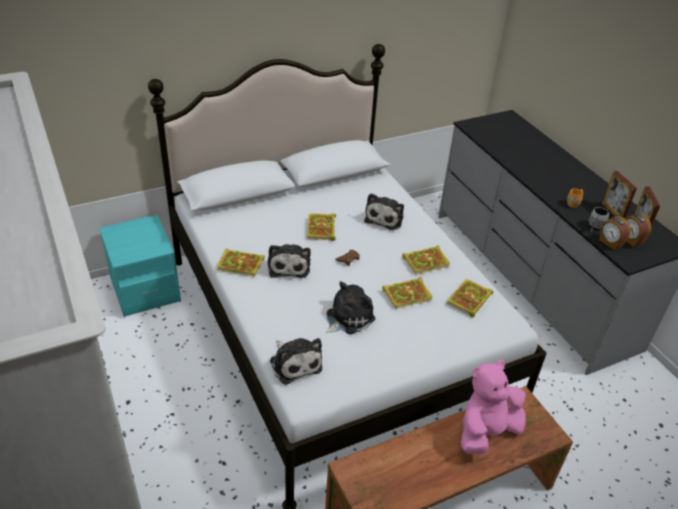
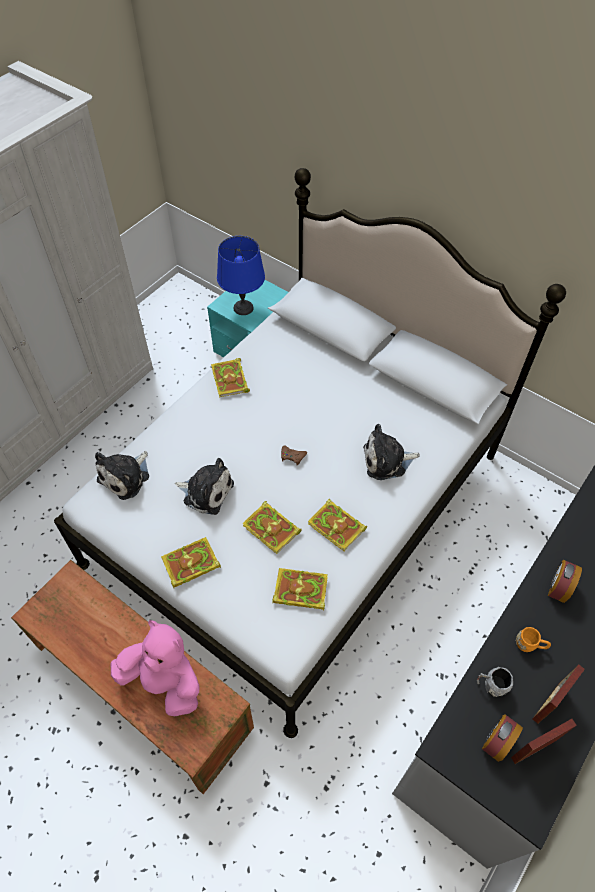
camera: 65 degrees right, 15 degrees up
plush toy [268,244,311,278] -> none
book [307,213,336,241] -> book moved to [161,537,221,588]
alarm clock [599,216,631,250] -> alarm clock moved to [548,560,582,603]
none -> blue table lamp [217,236,265,315]

